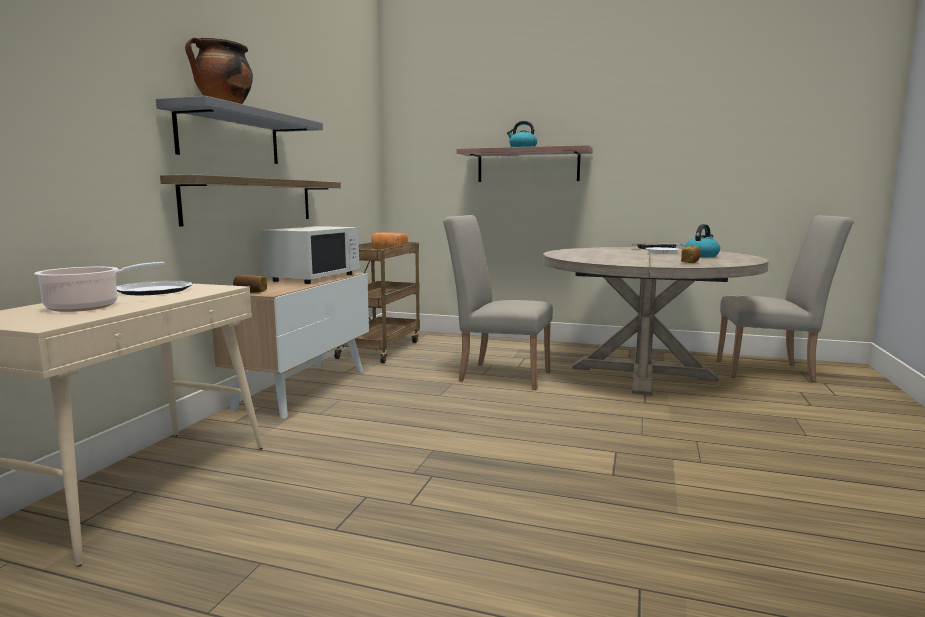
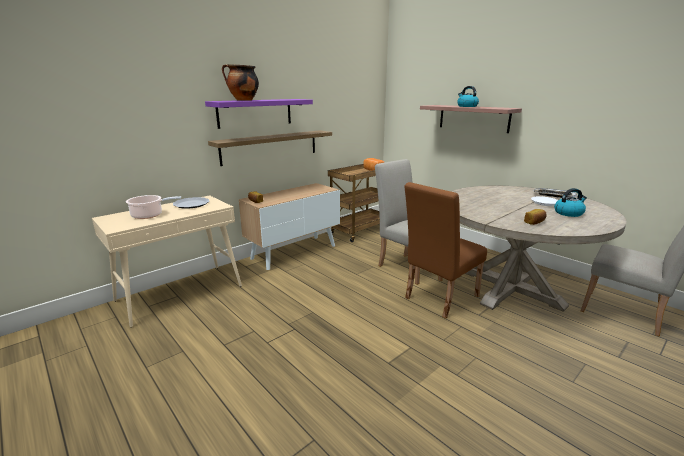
camera: 30 degrees right, 10 degrees up
grey shelf [156,96,323,164] -> purple shelf [205,99,313,129]
white microwave [261,226,360,284] -> none
none -> brown chair [404,182,487,318]

